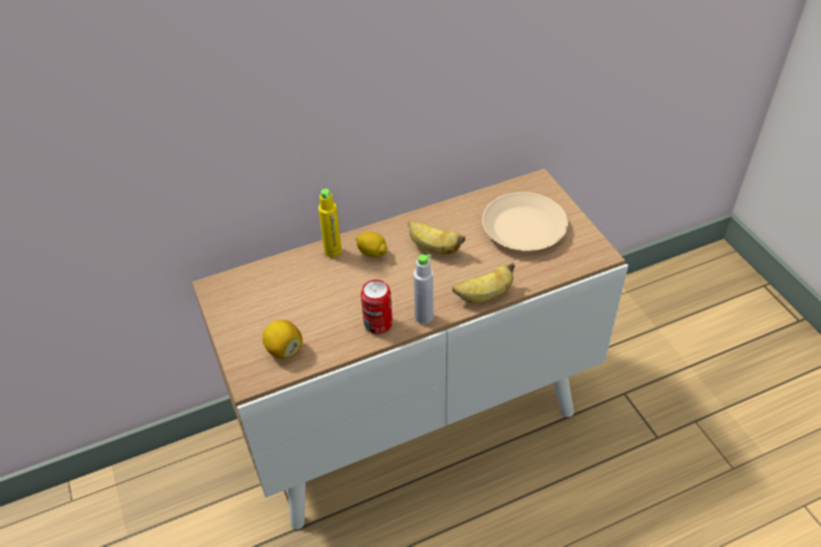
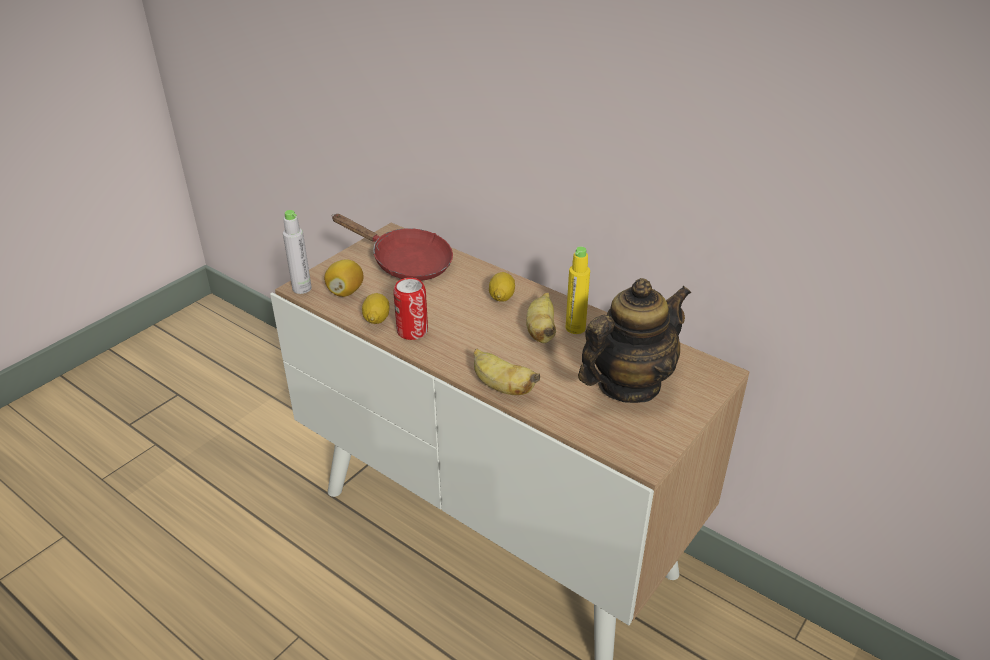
camera: 60 degrees right, 10 degrees down
yellow bottle [318,189,342,257] -> yellow bottle moved to [566,246,590,334]
grey bottle [413,254,434,324] -> grey bottle moved to [283,210,312,294]
beige plate [482,192,568,251] -> teapot [578,278,691,403]
none -> red frying pan [331,214,453,281]
none -> lemon [362,293,390,324]

